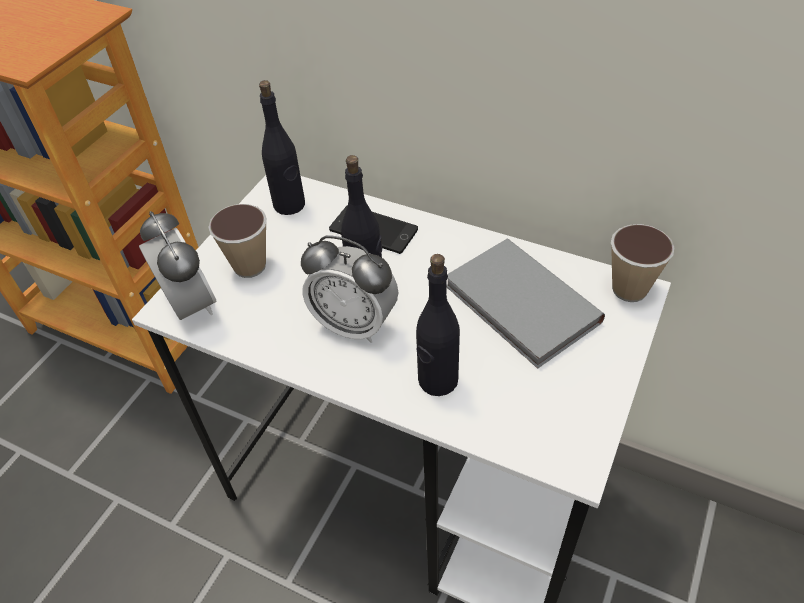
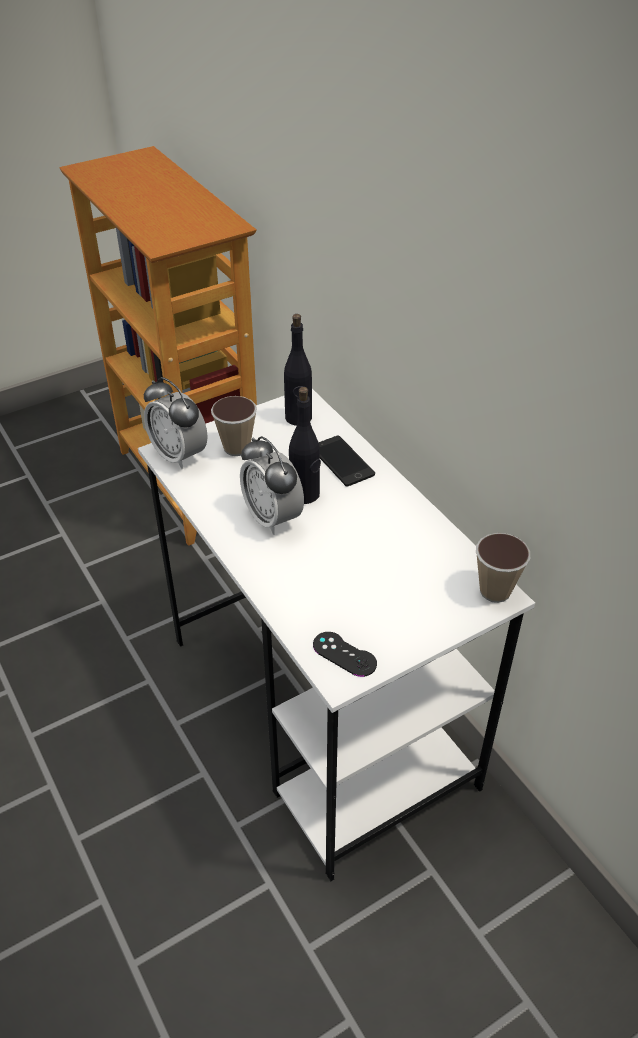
camera: 30 degrees right, 5 degrees down
alarm clock [139,211,217,320] -> alarm clock turned 135 degrees clockwise [144,377,208,469]
black bottle [416,254,460,396] -> none
grey book [446,239,605,369] -> none
none -> black game controller [313,632,377,677]

